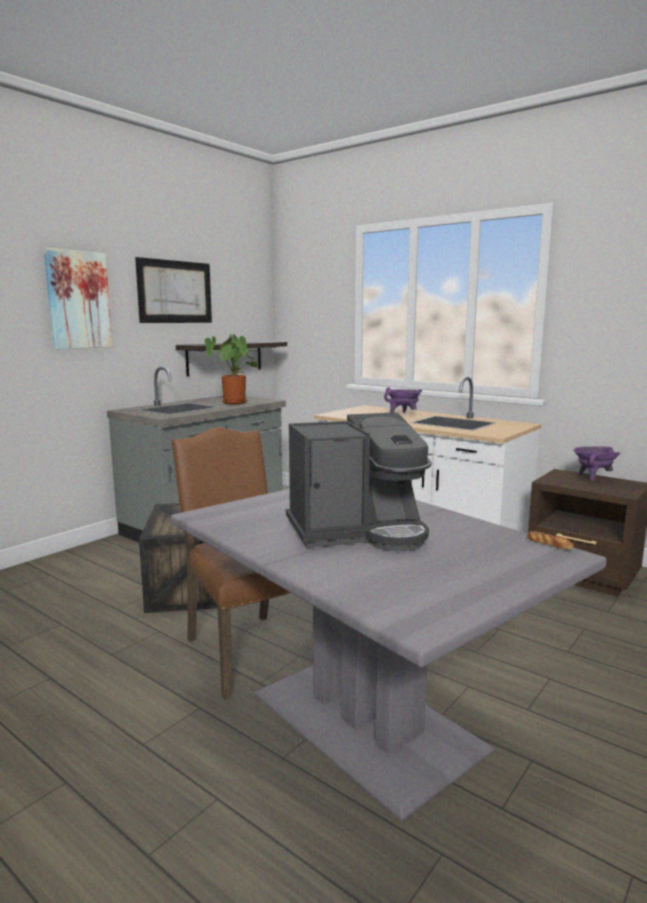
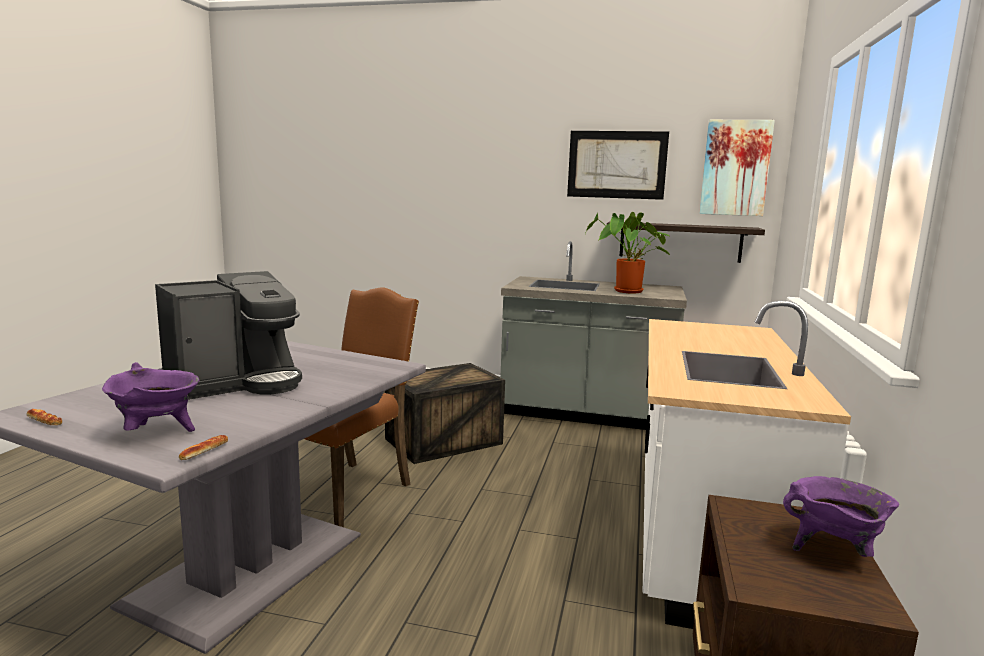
camera: 65 degrees right, 0 degrees up
picture [43,248,113,349] -> picture moved to [699,120,775,216]
coffee machine [286,412,432,551] -> coffee machine turned 90 degrees counterclockwise [155,271,302,400]
purple cooking pot [384,387,422,413] -> purple cooking pot moved to [102,362,200,432]
none -> bread [26,409,62,425]

